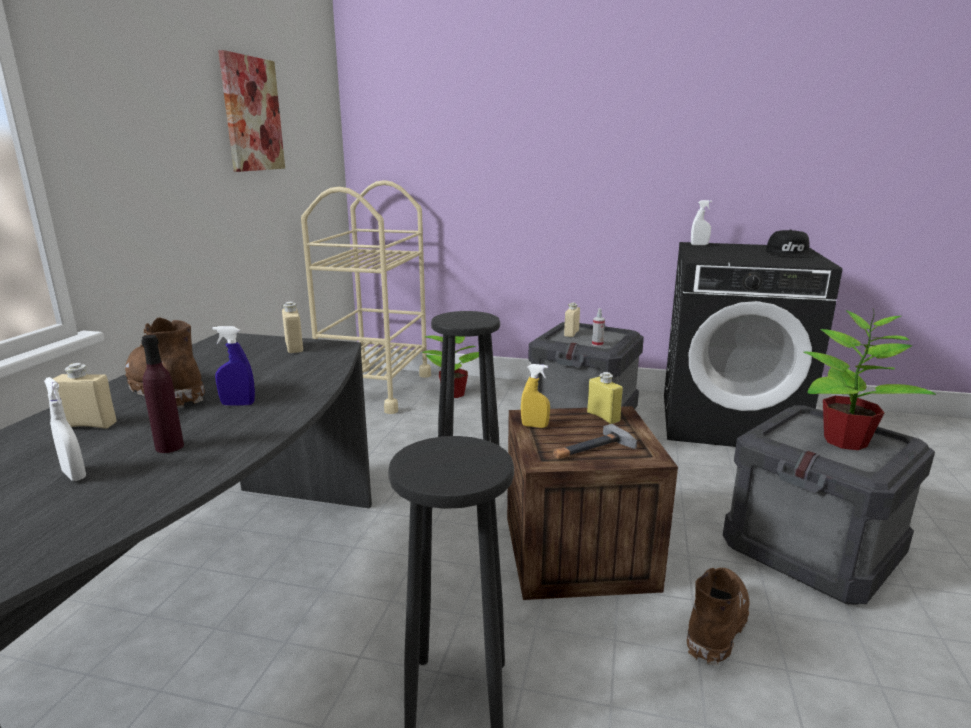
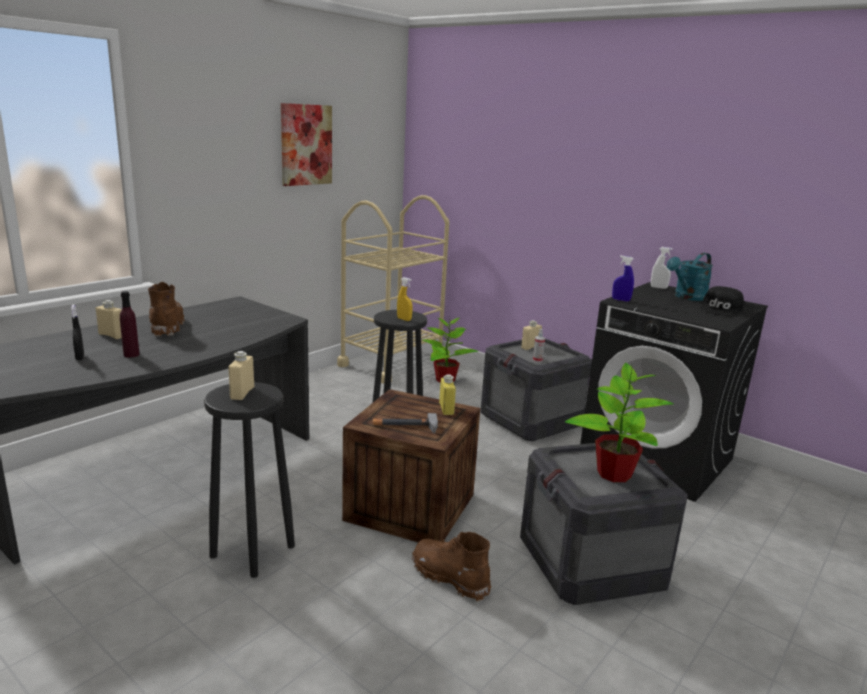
camera: 25 degrees right, 0 degrees up
white spray bottle [44,377,86,481] -> black spray bottle [71,305,84,360]
blue spray bottle [212,326,255,406] -> blue spray bottle moved to [612,255,634,302]
beige bottle [282,302,303,353] -> beige bottle moved to [228,351,254,400]
yellow spray bottle [521,364,550,428] -> yellow spray bottle moved to [397,277,413,321]
brown boot [687,568,749,666] -> brown boot turned 105 degrees counterclockwise [412,532,491,602]
none -> turquoise watering can [667,253,713,301]

